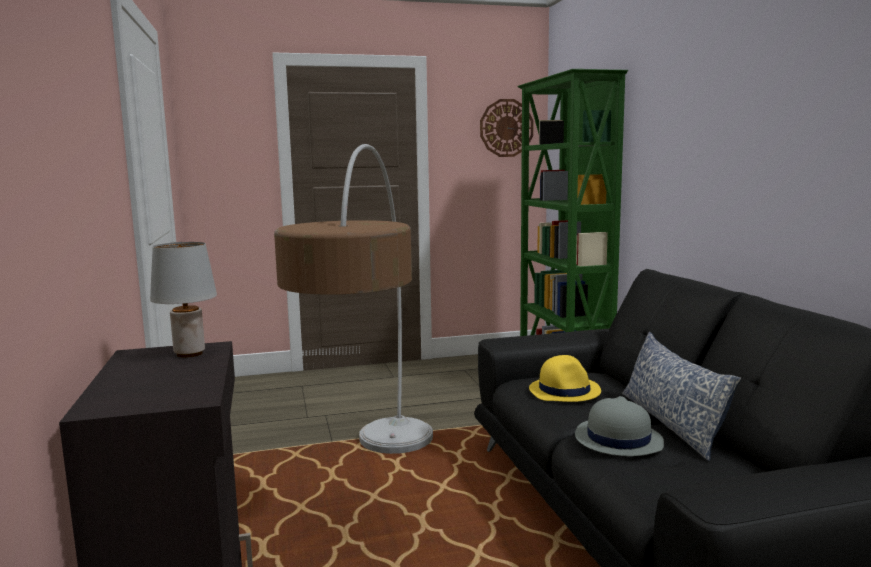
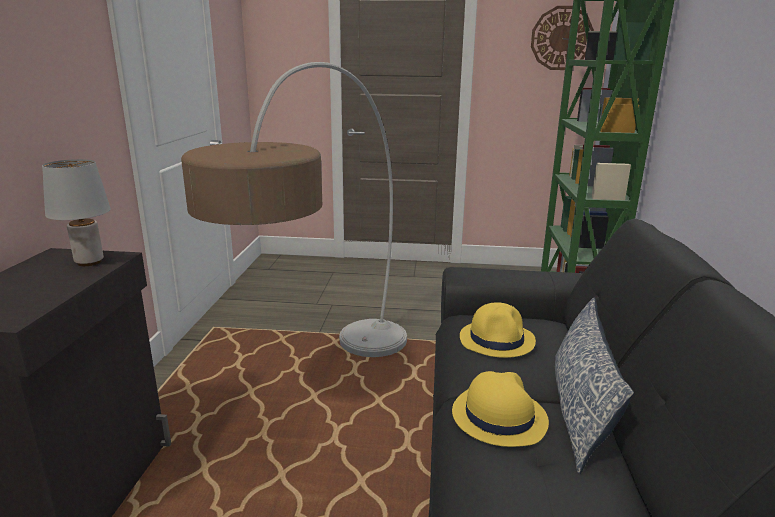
camera: 20 degrees right, 10 degrees up
grey hat [575,396,664,456] -> yellow hat [452,371,549,447]

